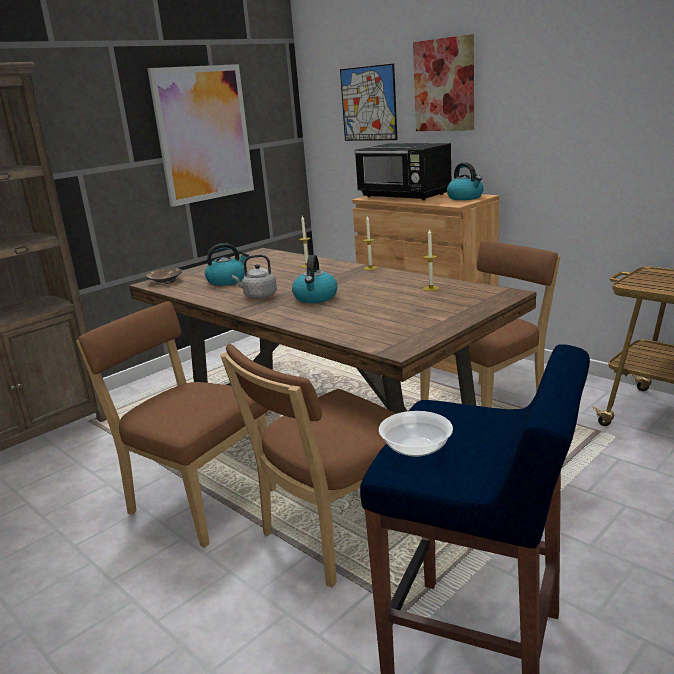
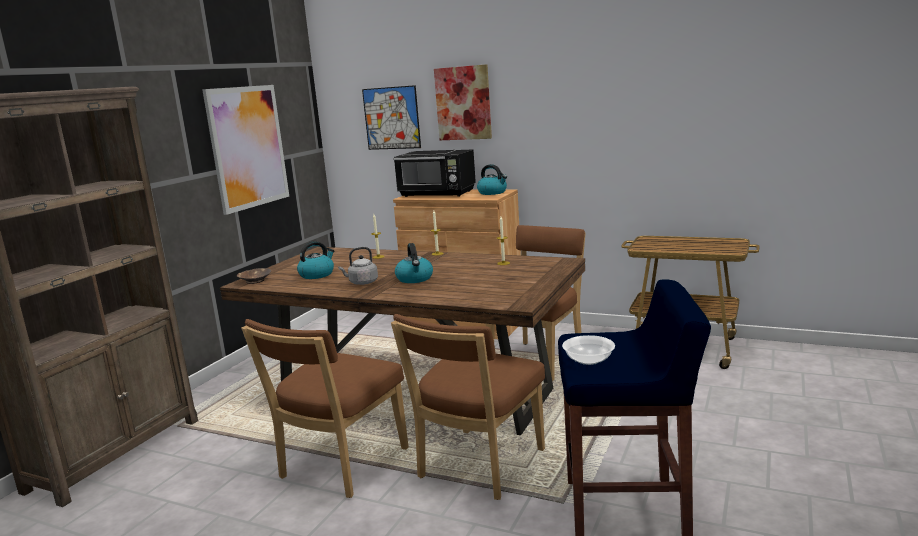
camera: 20 degrees left, 5 degrees down
brown chair [76,301,276,548] -> brown chair turned 75 degrees counterclockwise [241,319,409,498]

